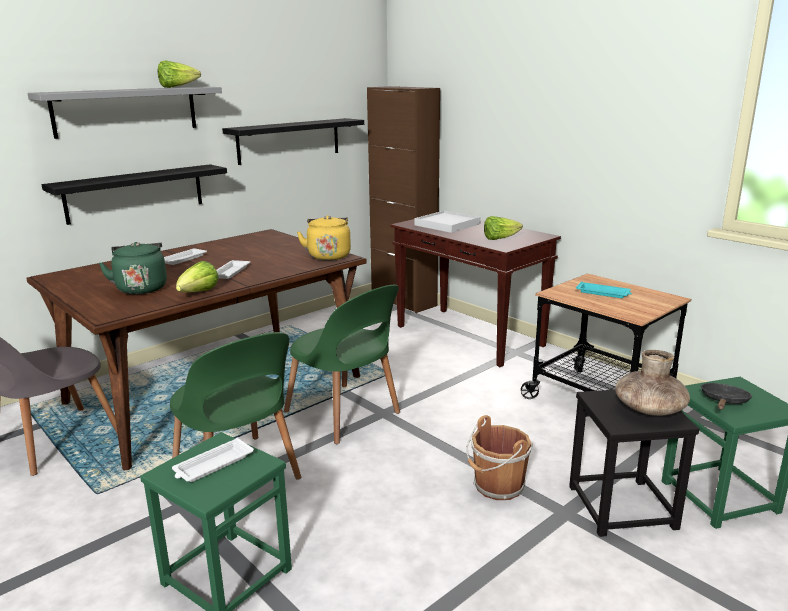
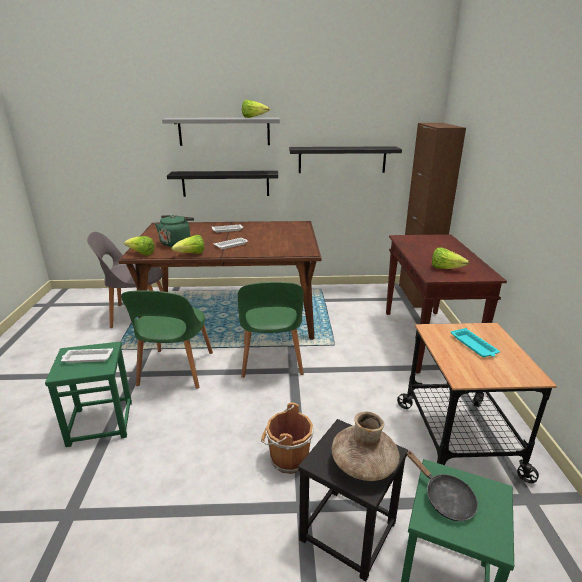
camera: 40 degrees right, 5 degrees up
yellow kettle [297,215,351,261] -> none
white tray [414,211,481,233] -> none
black frying pan [701,383,753,410] -> black frying pan turned 75 degrees clockwise [406,450,478,521]
none -> lettuce [124,236,155,255]

